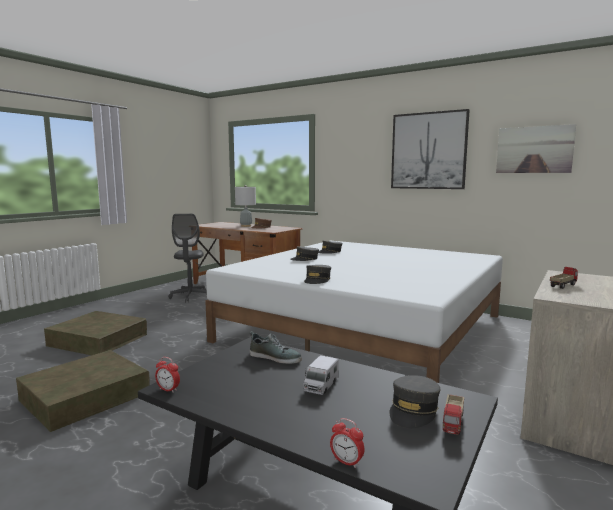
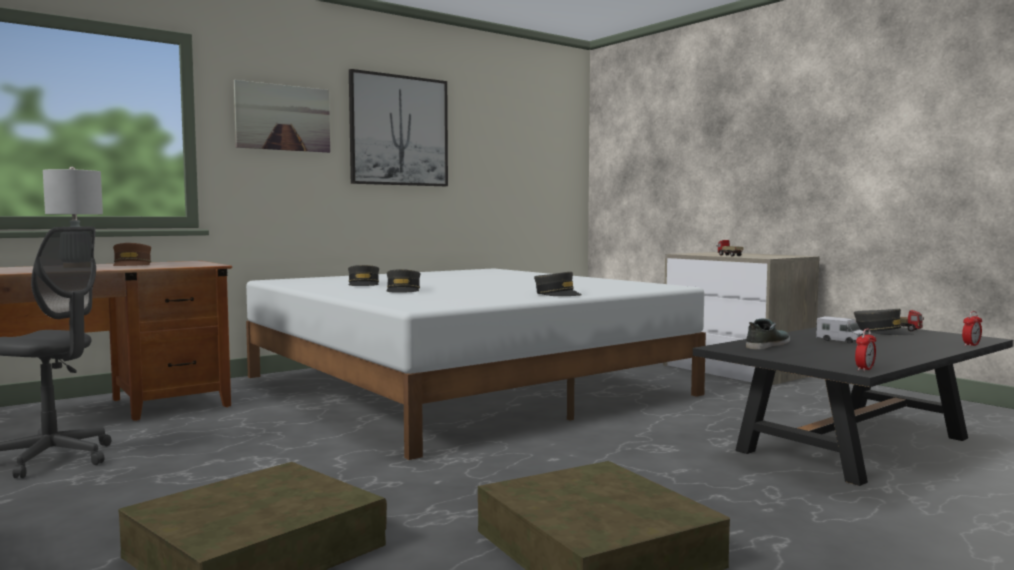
camera: 70 degrees left, 5 degrees down
picture [496,124,576,173] -> picture moved to [234,80,330,153]

